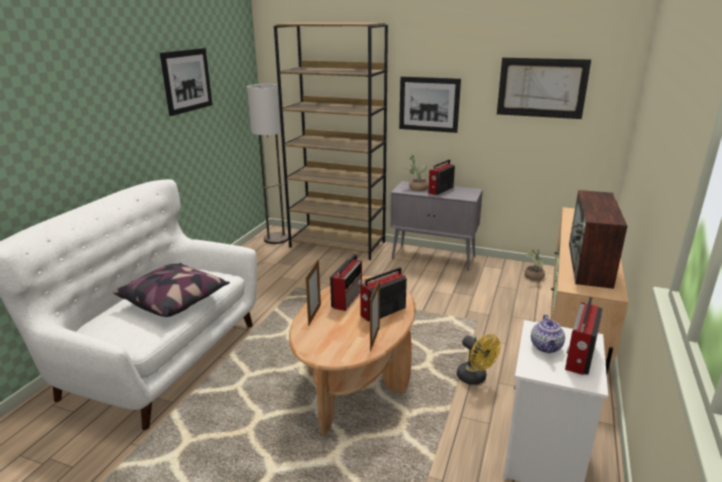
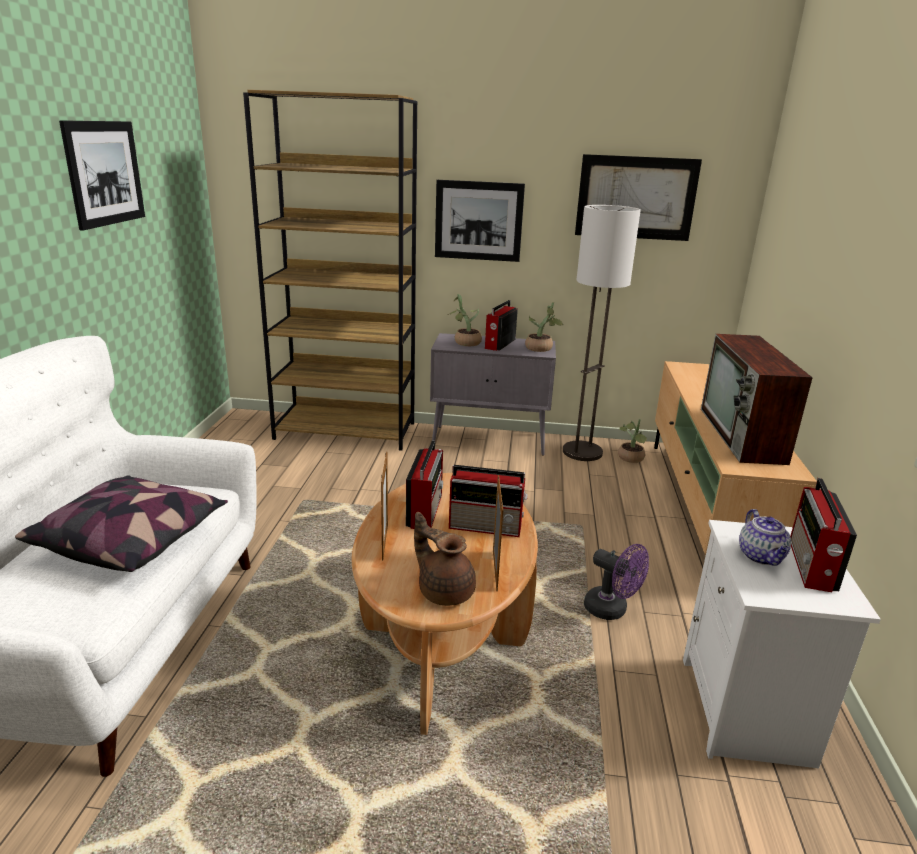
camera: 15 degrees left, 0 degrees up
floor lamp [247,84,289,244] -> floor lamp moved to [563,205,641,461]
radio [360,267,407,322] -> radio turned 120 degrees counterclockwise [449,465,528,537]
yellow fan [457,334,500,385] -> purple fan [584,544,649,620]
none -> brown teapot [414,512,476,606]
none -> potted plant [525,302,563,352]

